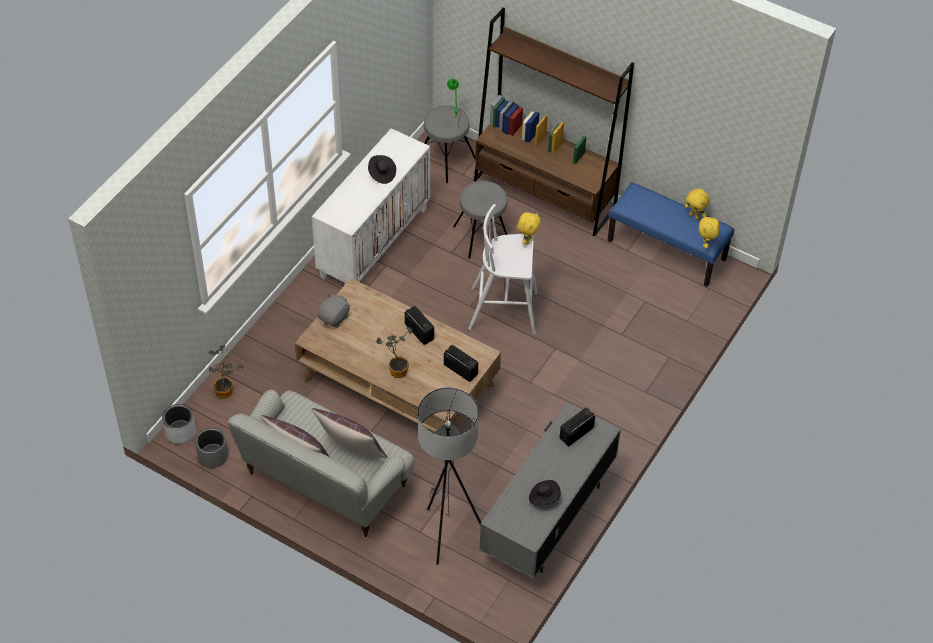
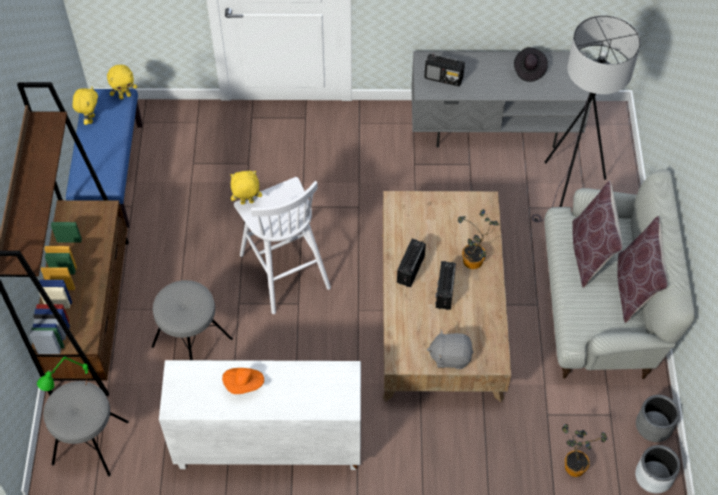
camera: 120 degrees left, 5 degrees up
black hat [368,155,396,184] -> orange hat [222,368,264,394]
radio [444,345,478,382] -> radio moved to [435,261,456,310]

